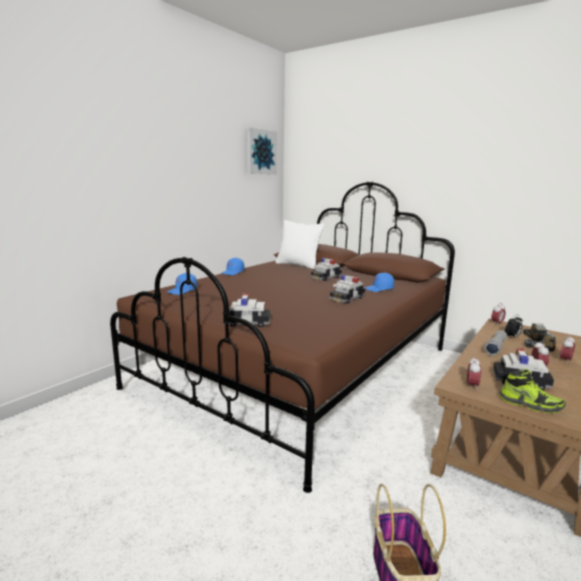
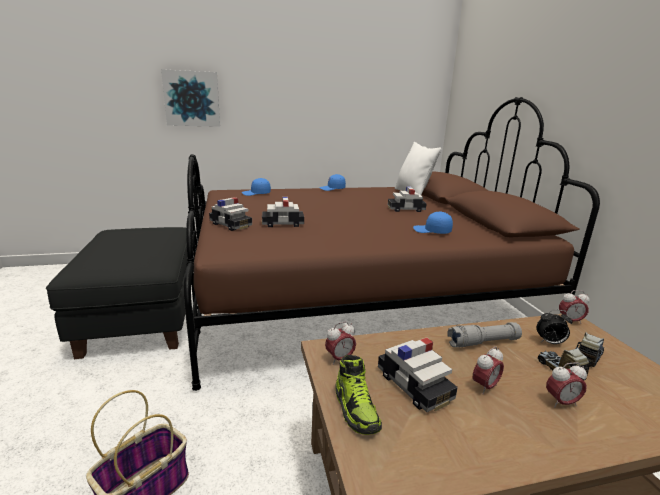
camera: 40 degrees right, 5 degrees up
picture [247,127,277,174] -> picture moved to [161,69,220,127]
toy car [330,275,365,303] -> toy car moved to [262,197,304,227]
none -> black ottoman [46,227,194,359]

